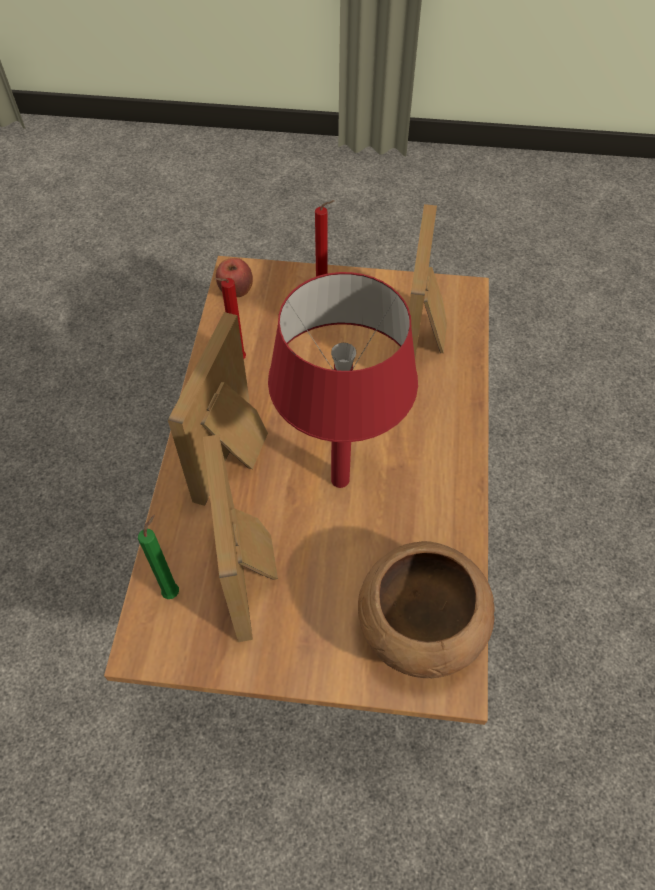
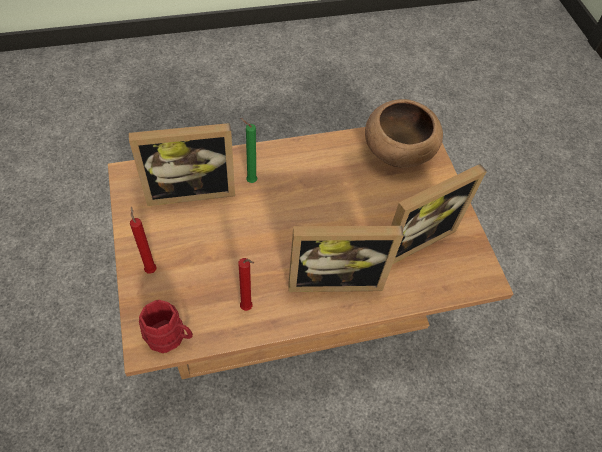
camera: 115 degrees left, 0 degrees up
green candle [138,515,179,599] -> green candle moved to [240,118,257,183]
apple [216,258,253,297] -> red mug [139,300,193,353]
red table lamp [268,272,418,488] -> none

